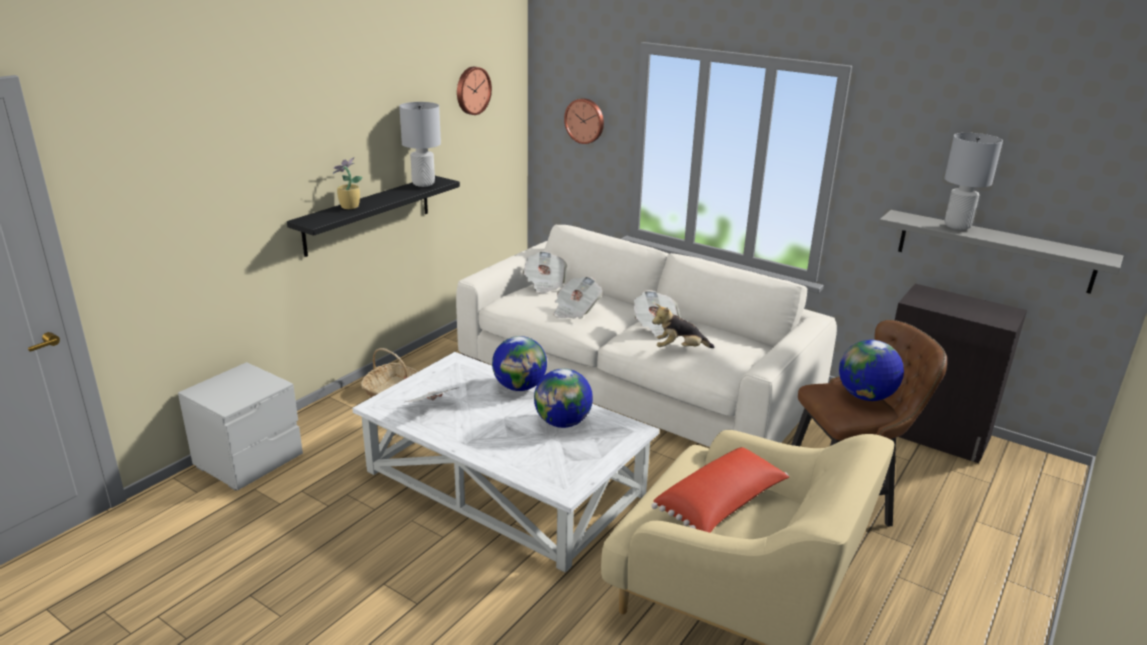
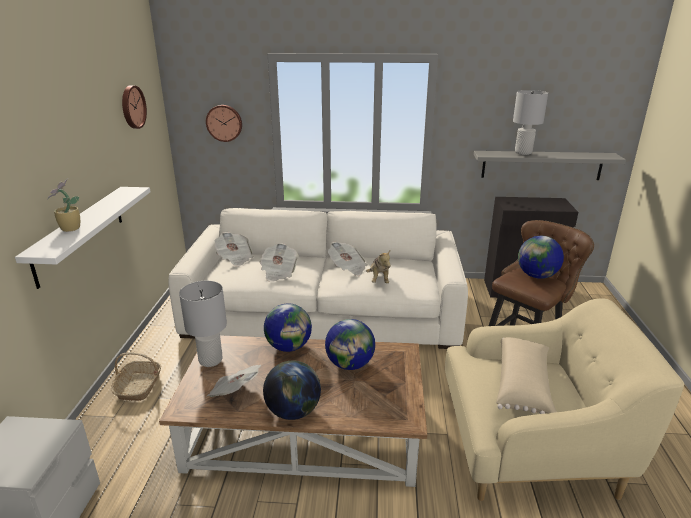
camera: 30 degrees left, 0 degrees up
black shelf [287,176,460,257] -> white shelf [15,187,151,289]
white coffee table [352,352,660,573] -> brown coffee table [159,335,427,487]
grey table lamp [399,102,441,187] -> grey table lamp moved to [179,281,227,367]
red pillow [651,447,789,533] -> beige pillow [496,337,557,414]
plush toy [652,304,715,348] -> plush toy turned 60 degrees counterclockwise [366,250,391,283]
none -> globe [263,361,321,420]

